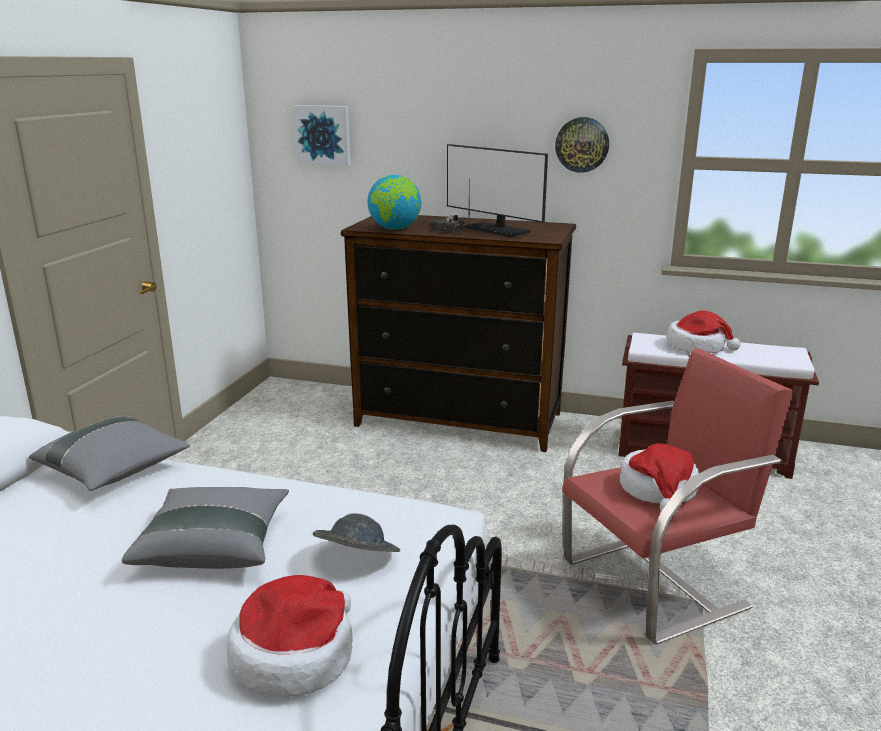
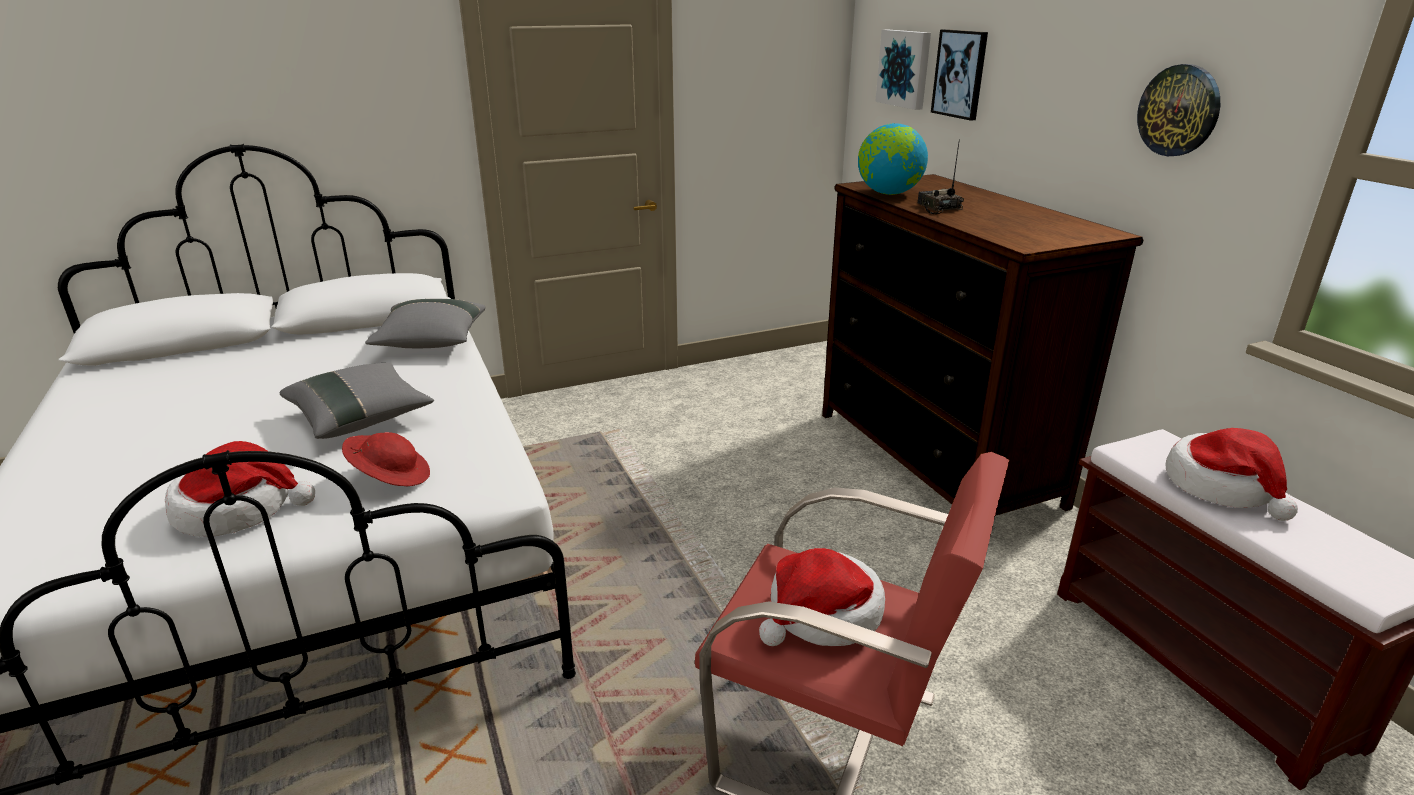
camera: 50 degrees right, 5 degrees up
grey hat [313,513,400,552] -> red hat [342,432,430,486]
monitor [447,144,548,237] -> none
none -> picture [931,29,988,121]

